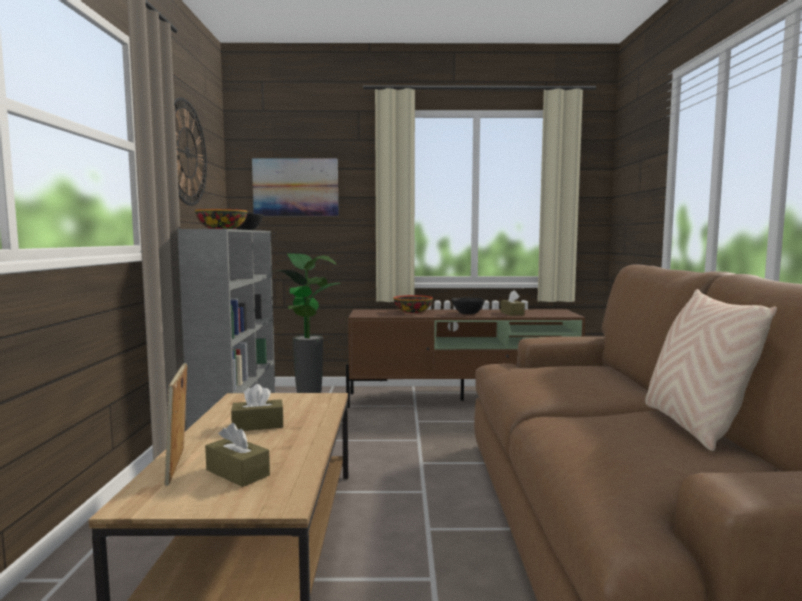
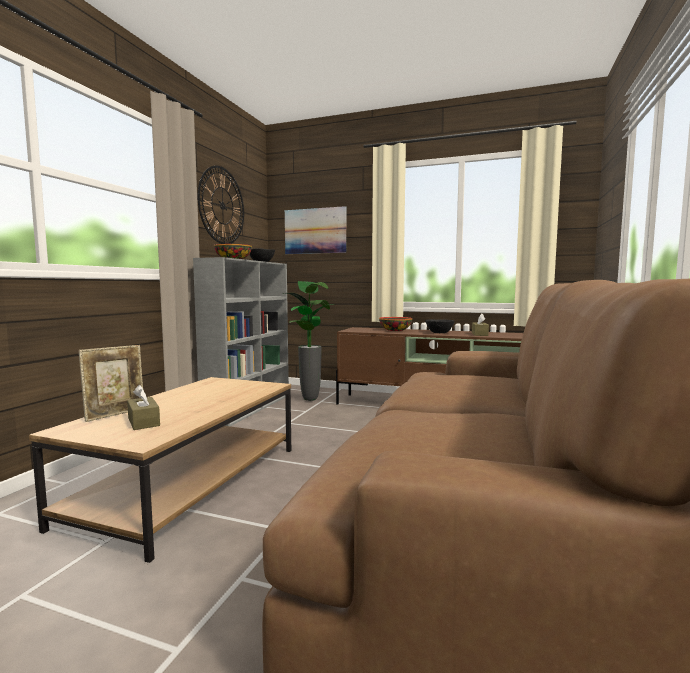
camera: 20 degrees right, 0 degrees up
picture frame [164,363,187,486] -> picture frame turned 150 degrees counterclockwise [79,345,143,422]
brown tissue box [231,384,283,431] -> none
beige pillow [645,289,777,451] -> none

